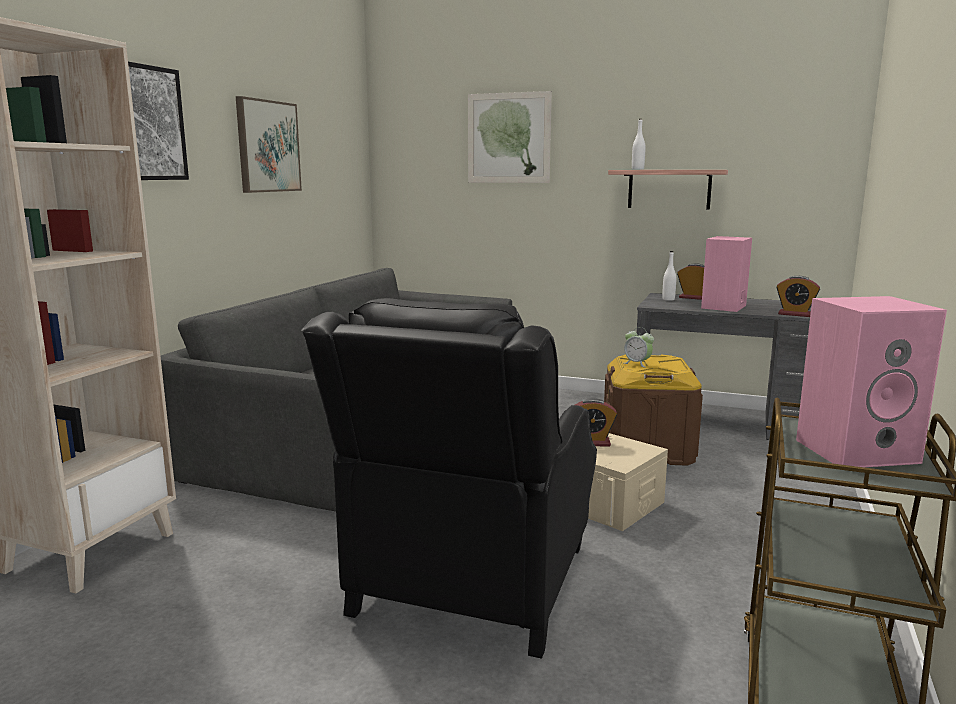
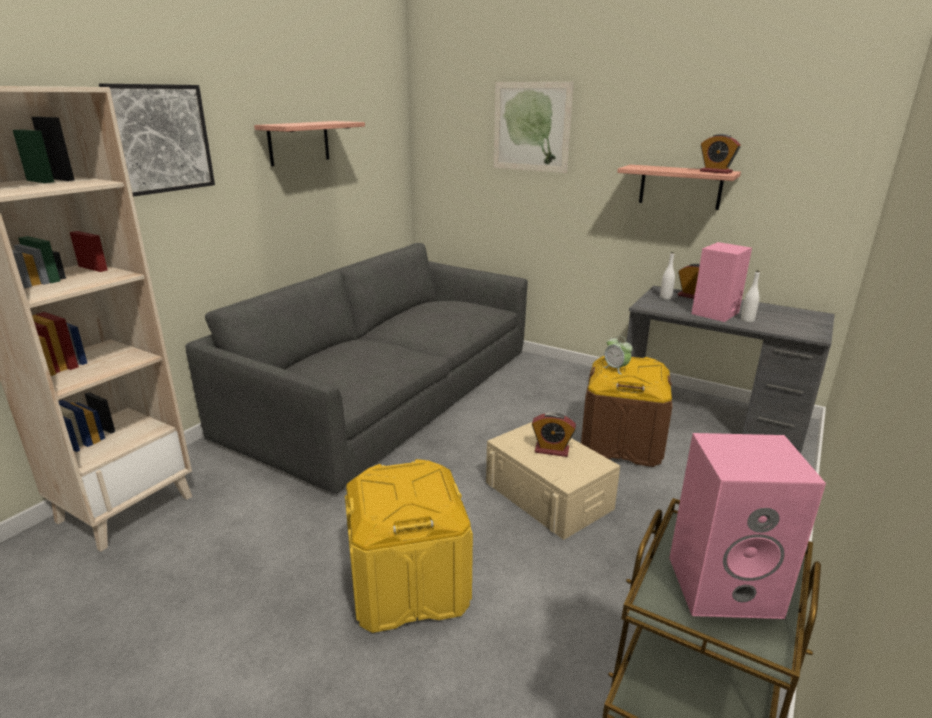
camera: 10 degrees right, 10 degrees up
picture [236,96,302,193] -> shelf [254,121,365,166]
black armchair [301,298,597,659] -> yellow storage box [345,459,473,633]
white bottle [632,119,646,170] -> white bottle moved to [741,270,760,323]
alarm clock [776,276,820,317] -> alarm clock moved to [700,134,741,174]

